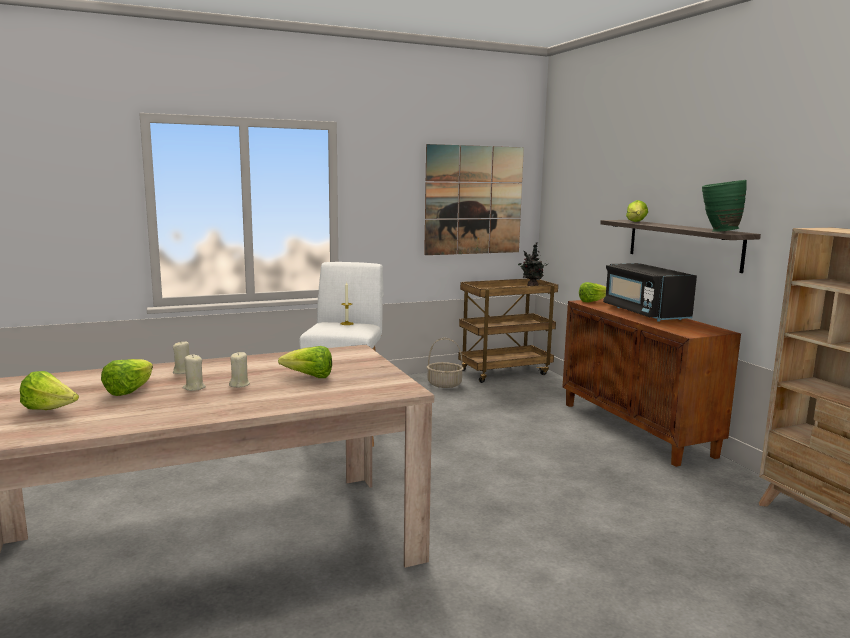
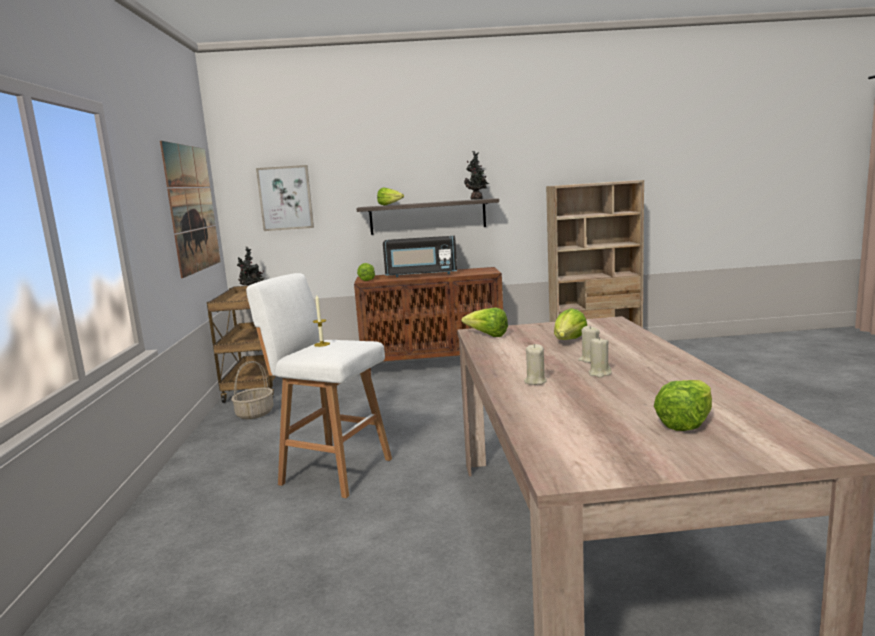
camera: 70 degrees left, 0 degrees up
lettuce [101,359,153,396] -> lettuce moved to [462,307,508,337]
green vase [702,180,747,232] -> potted plant [464,151,490,200]
none -> picture [256,165,314,231]

